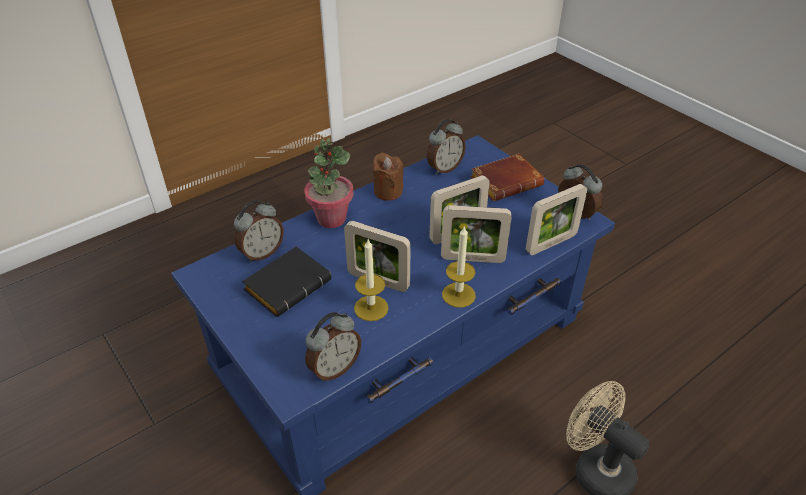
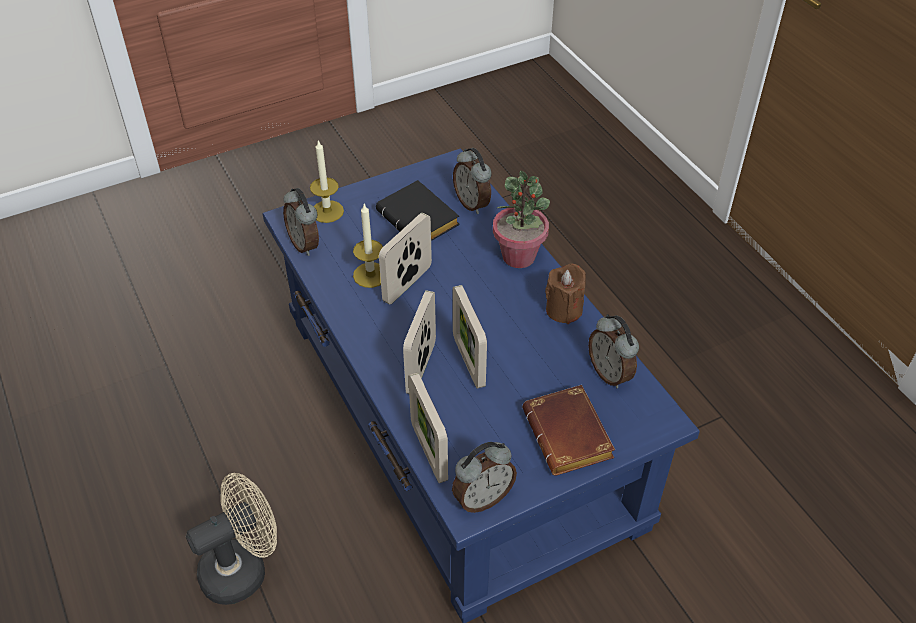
camera: 100 degrees right, 5 degrees up
candle [442,225,476,307] -> candle moved to [310,140,344,223]

